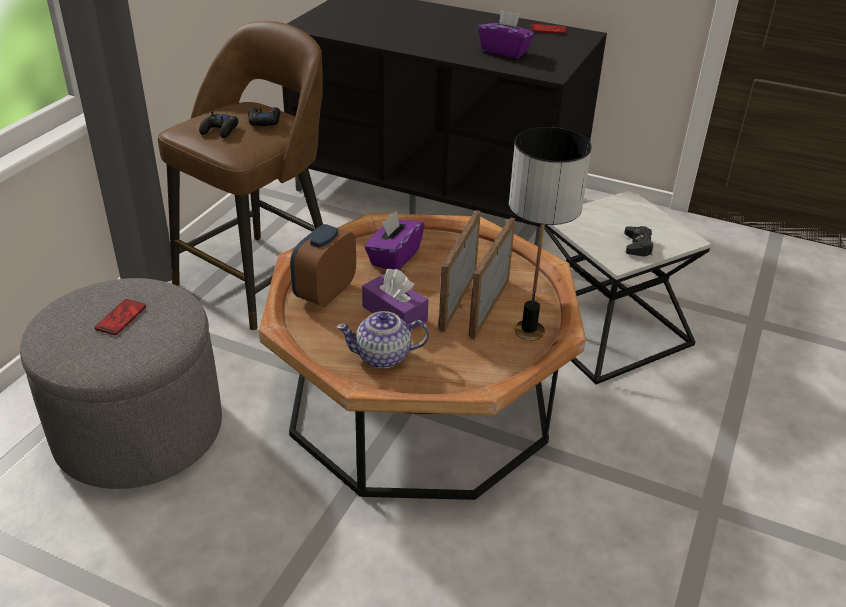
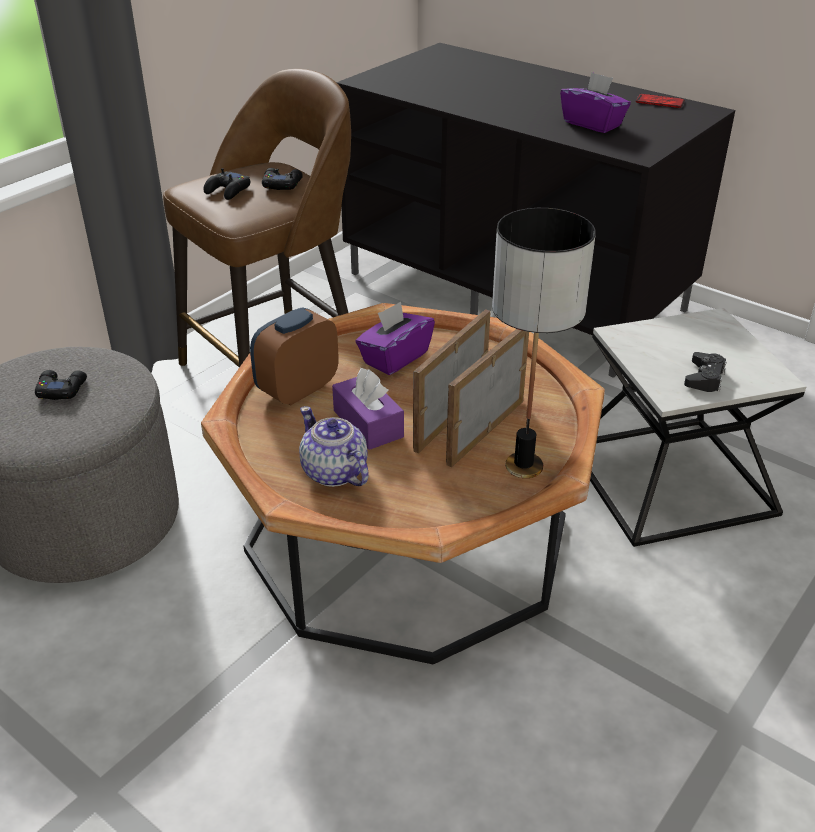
camera: 15 degrees right, 0 degrees up
phone [94,299,146,335] -> black game controller [35,370,87,400]
teapot [336,311,429,368] -> teapot turned 45 degrees clockwise [299,406,369,487]

